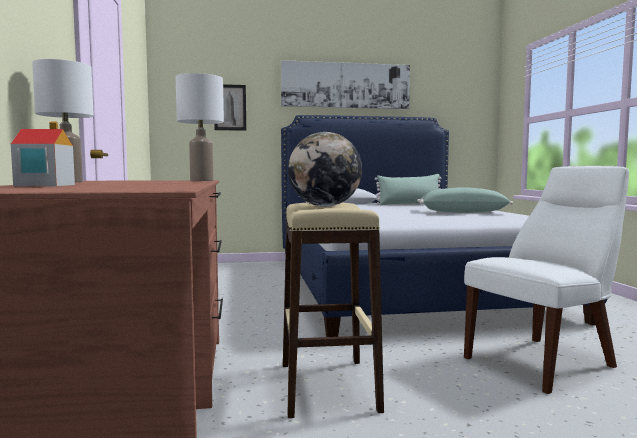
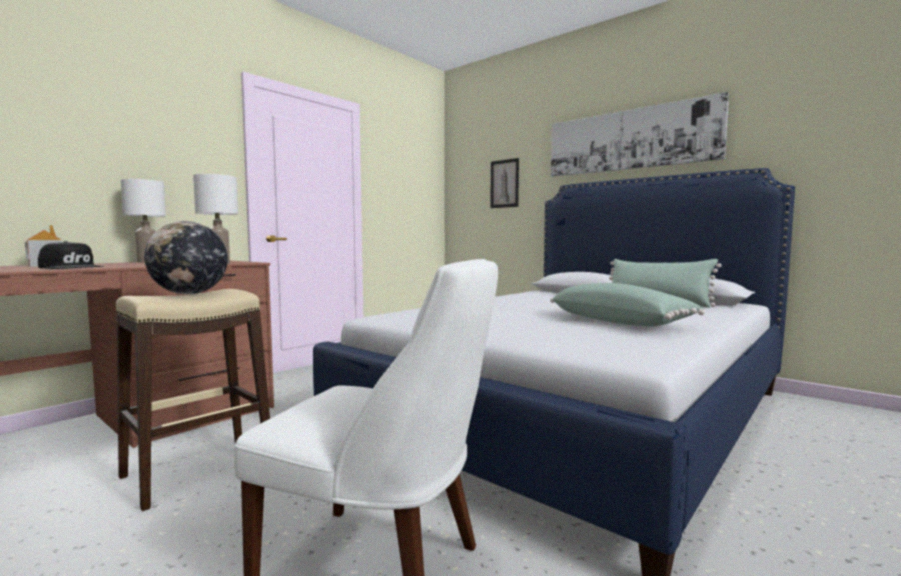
camera: 50 degrees right, 0 degrees up
none -> black cap [38,241,104,269]

